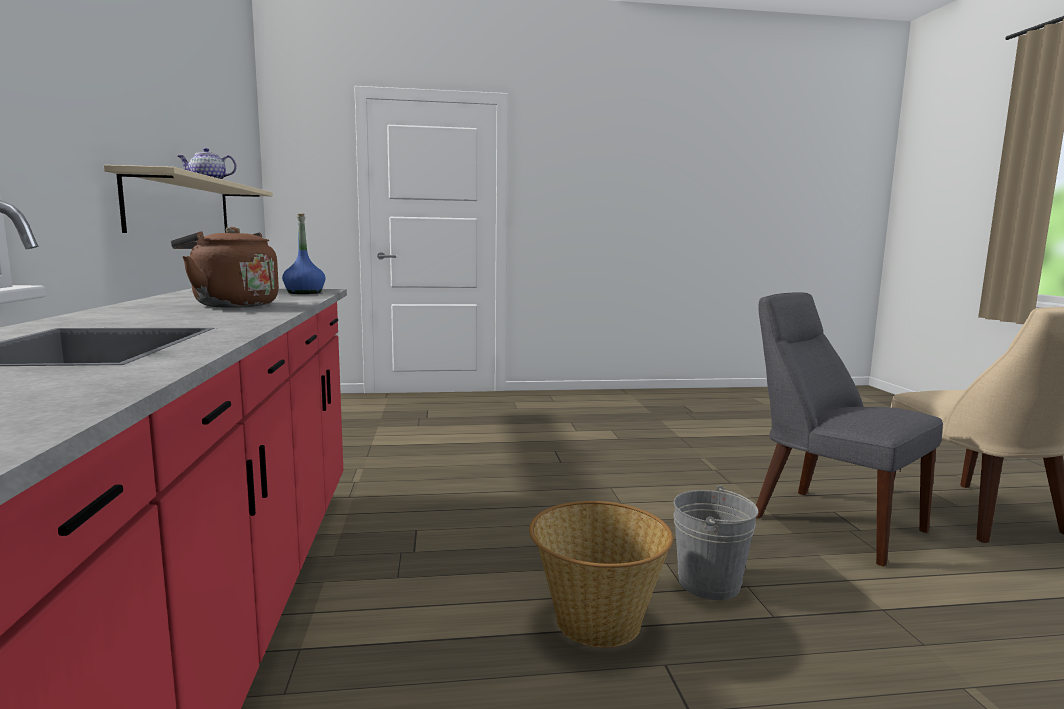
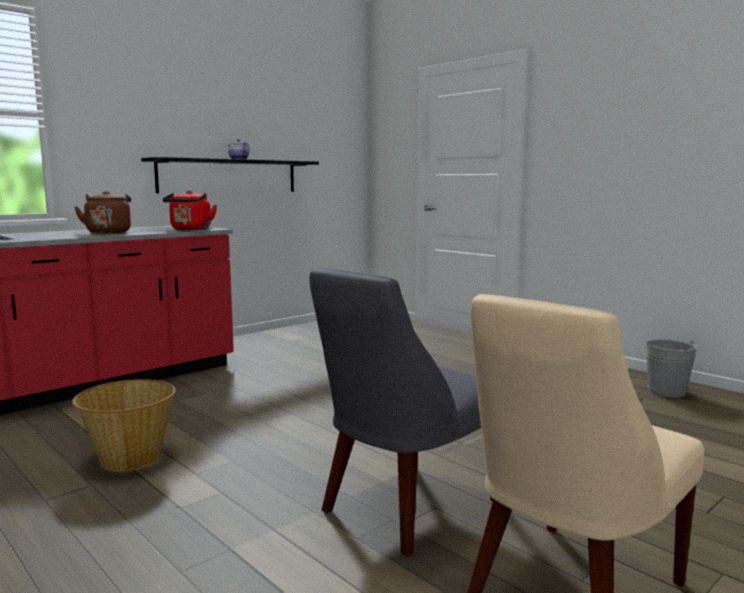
camera: 55 degrees right, 0 degrees up
beige shelf [104,165,273,233] -> black shelf [141,157,319,193]
blue bottle [282,213,326,294] -> red kettle [162,191,217,230]
grey bucket [673,485,758,600] -> grey bucket moved to [646,340,697,397]
grey chair [756,292,943,567] -> grey chair turned 150 degrees counterclockwise [310,268,493,557]

